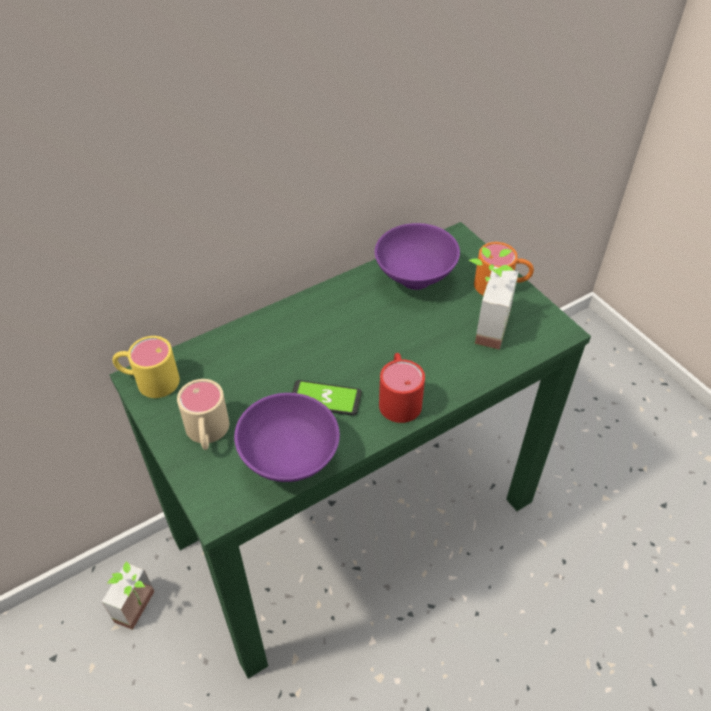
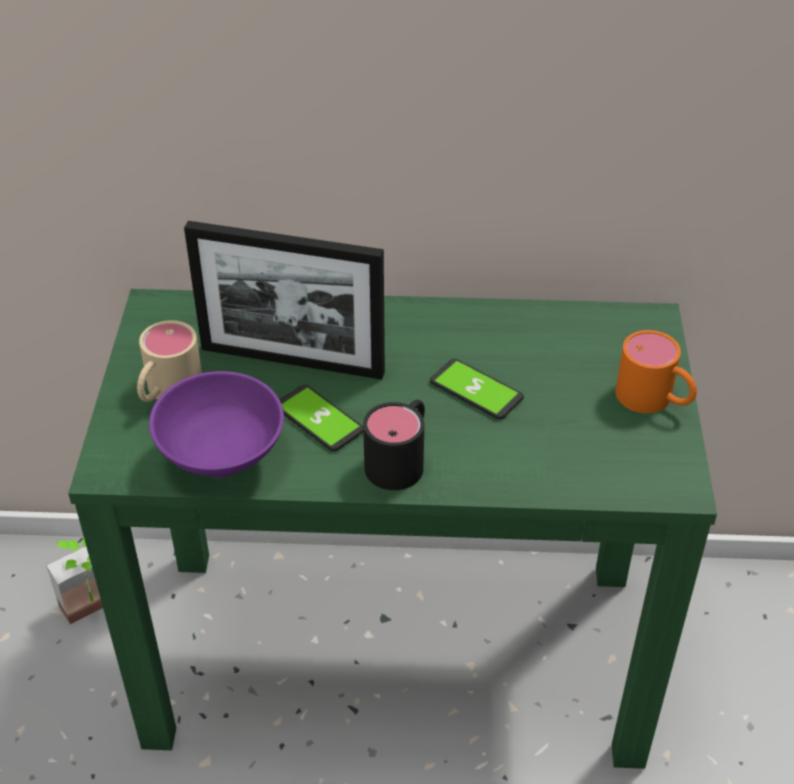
camera: 35 degrees right, 5 degrees down
yellow mug [112,336,180,398] -> none
purple bowl [375,223,460,290] -> none
red mug [379,353,425,423] -> black mug [363,400,425,490]
potted plant [468,247,519,350] -> none
none -> picture frame [184,221,385,380]
none -> phone [430,358,524,419]

